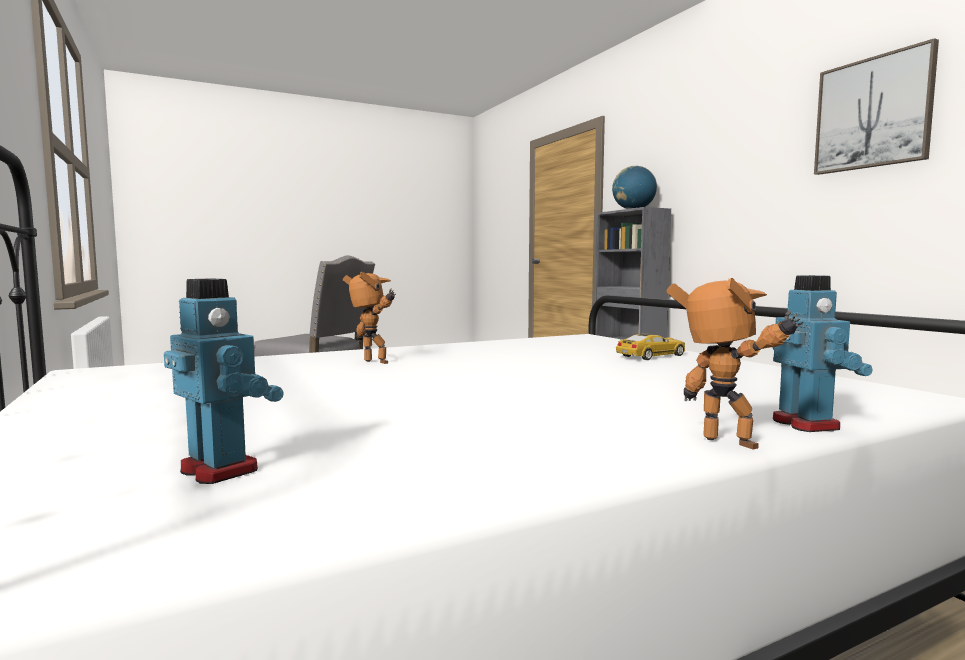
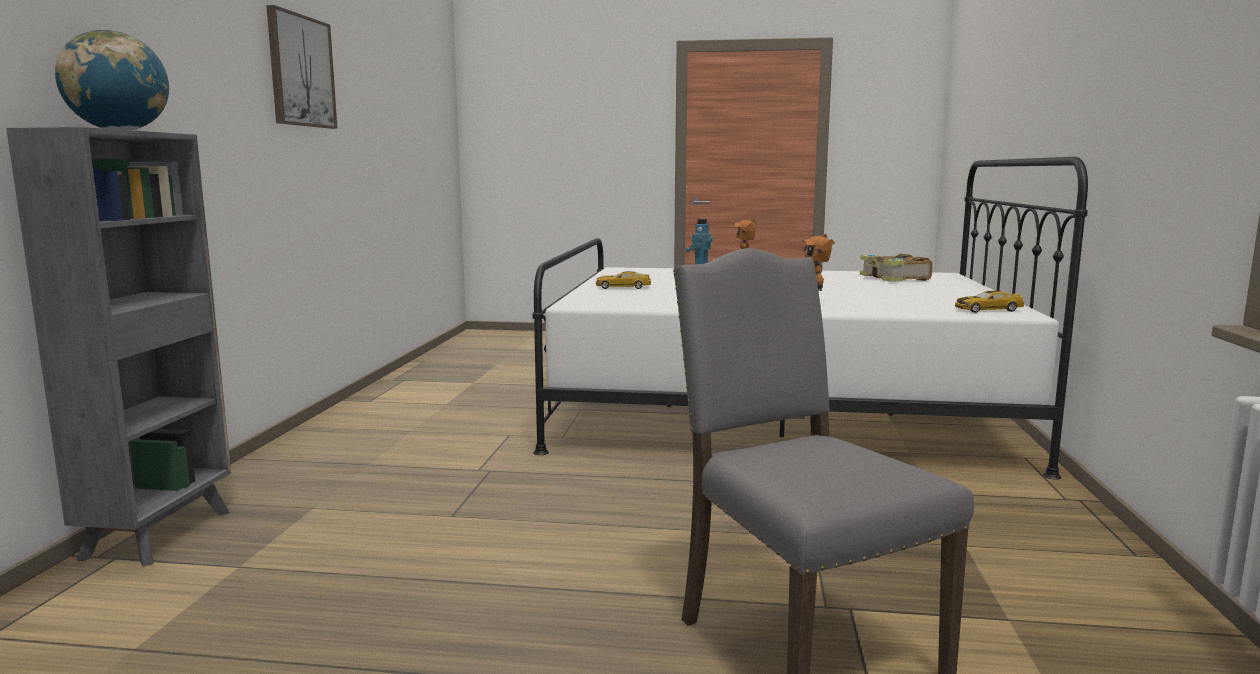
camera: 145 degrees left, 5 degrees up
toy robot [164,278,284,484] -> book [860,254,933,282]
none -> toy car [955,291,1024,313]

